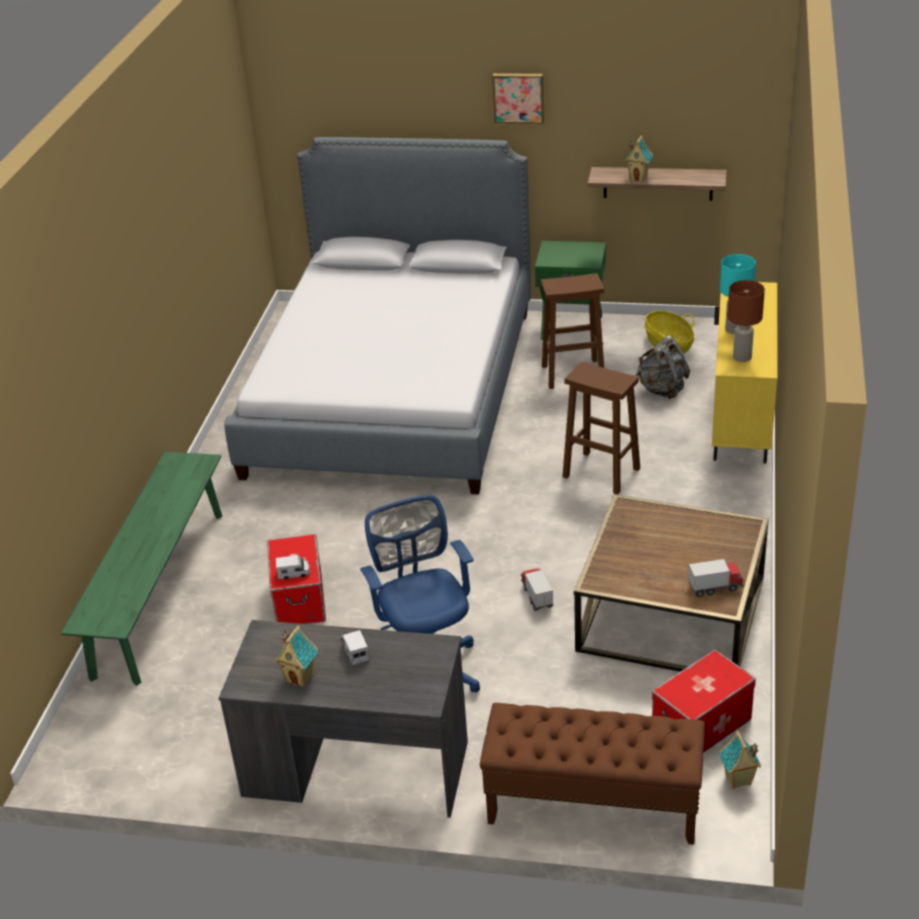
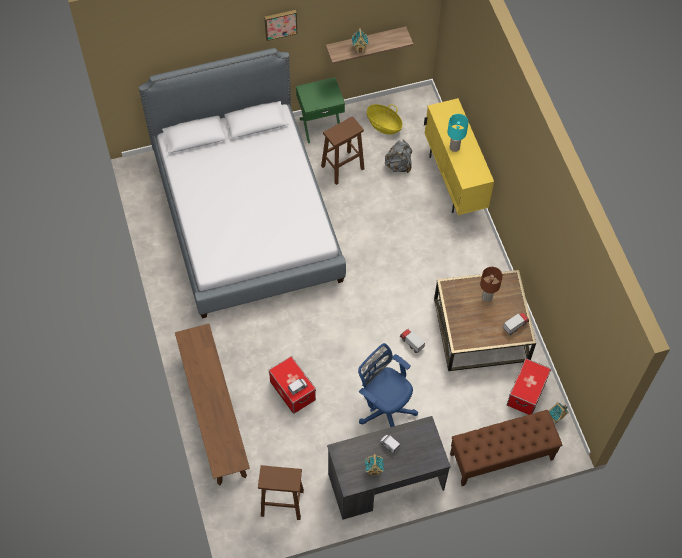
camera: 30 degrees left, 25 degrees up
green bench [61,452,222,686] -> brown bench [175,324,250,485]
brown stool [562,362,640,495] -> brown stool moved to [258,465,304,520]
brown table lamp [728,280,765,362] -> brown table lamp moved to [480,267,503,302]

